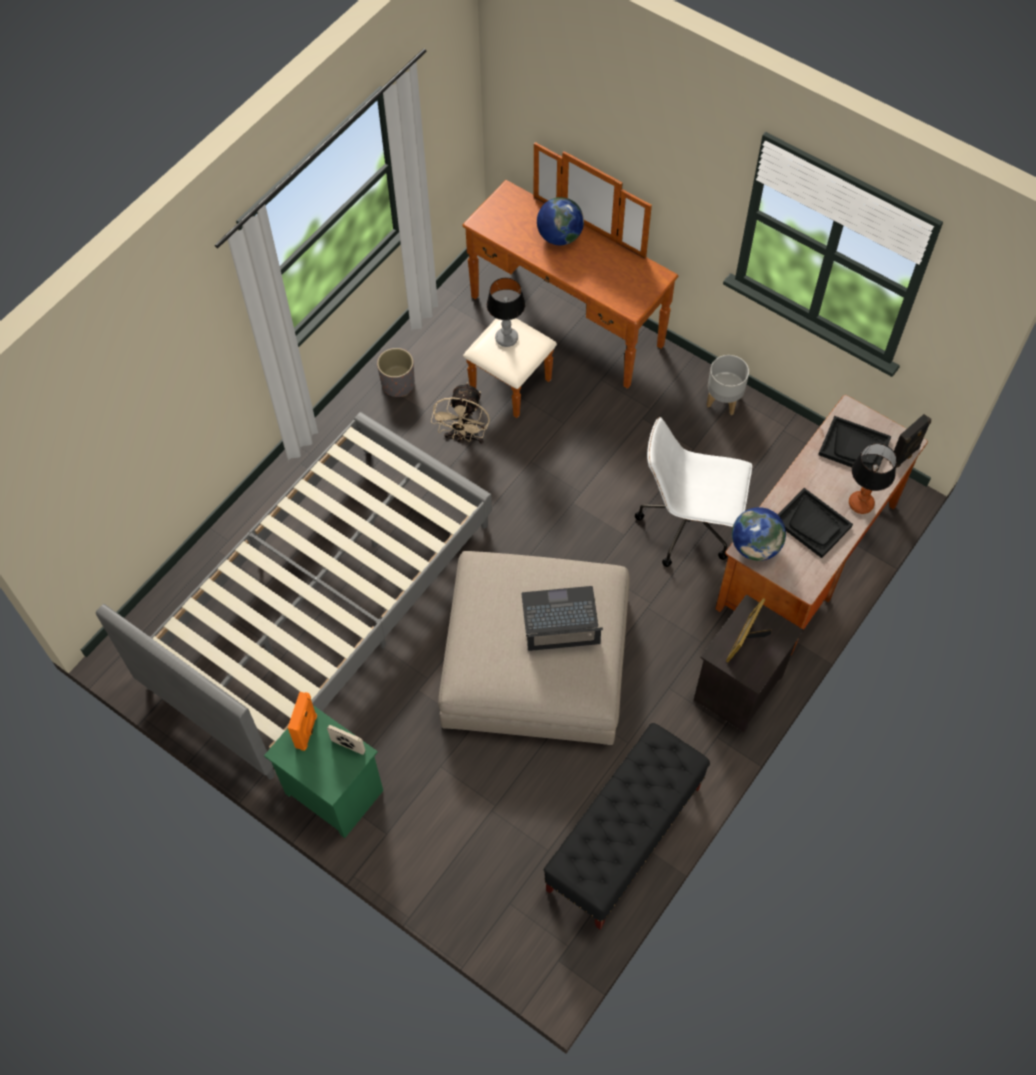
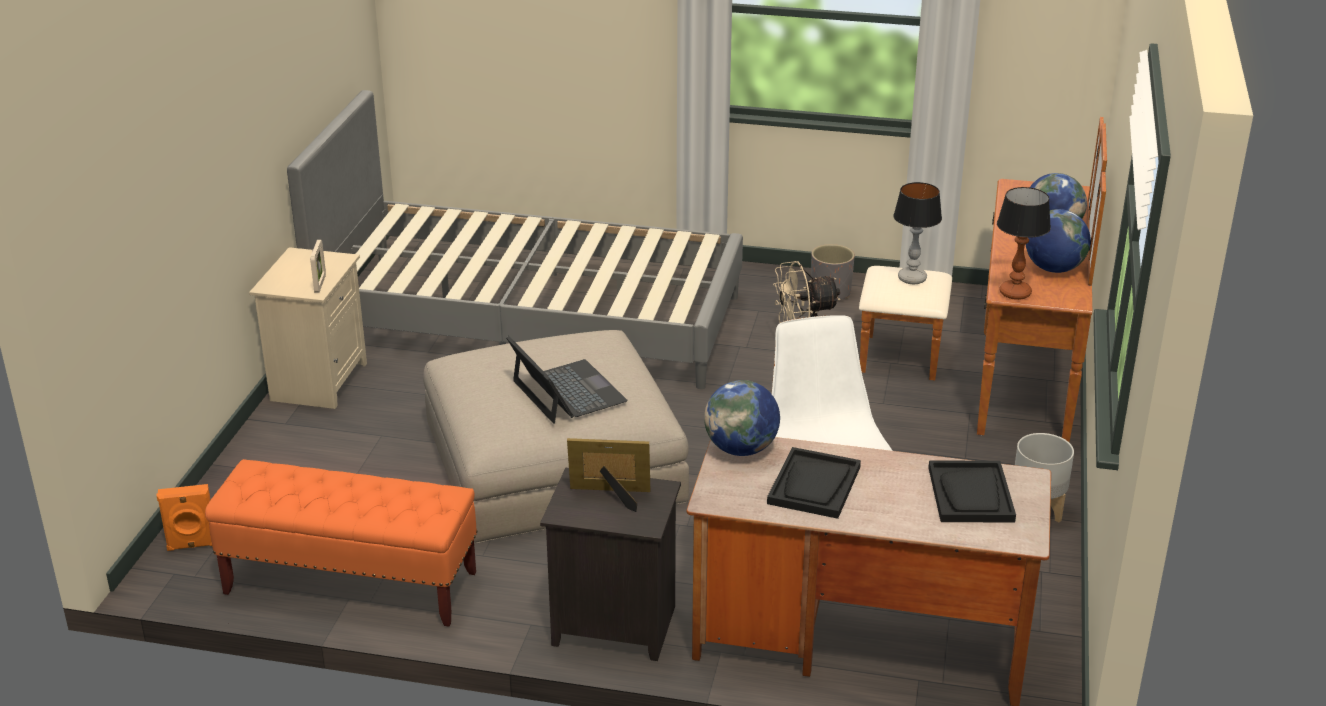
camera: 65 degrees right, 30 degrees down
green nightstand [264,705,383,838] -> beige nightstand [249,247,367,409]
orange speaker [288,692,317,751] -> orange speaker moved to [157,484,212,551]
black bench [544,723,710,930] -> orange bench [205,459,478,627]
table lamp [849,443,897,514] -> table lamp moved to [997,187,1051,300]
black speaker [889,414,931,468] -> none
none -> globe [1026,209,1091,273]

